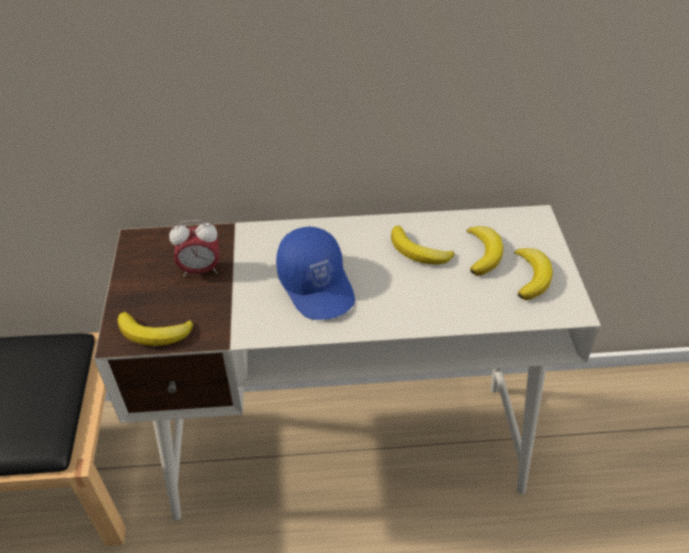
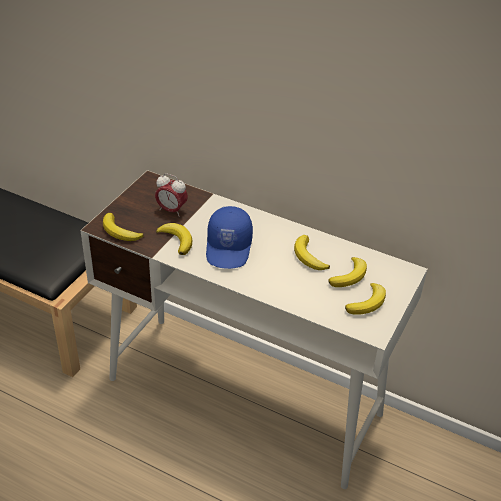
camera: 30 degrees right, 5 degrees down
none -> banana [156,223,192,255]

